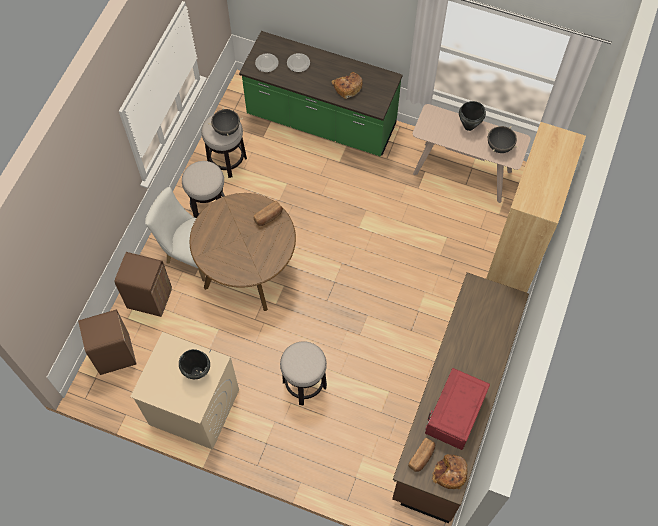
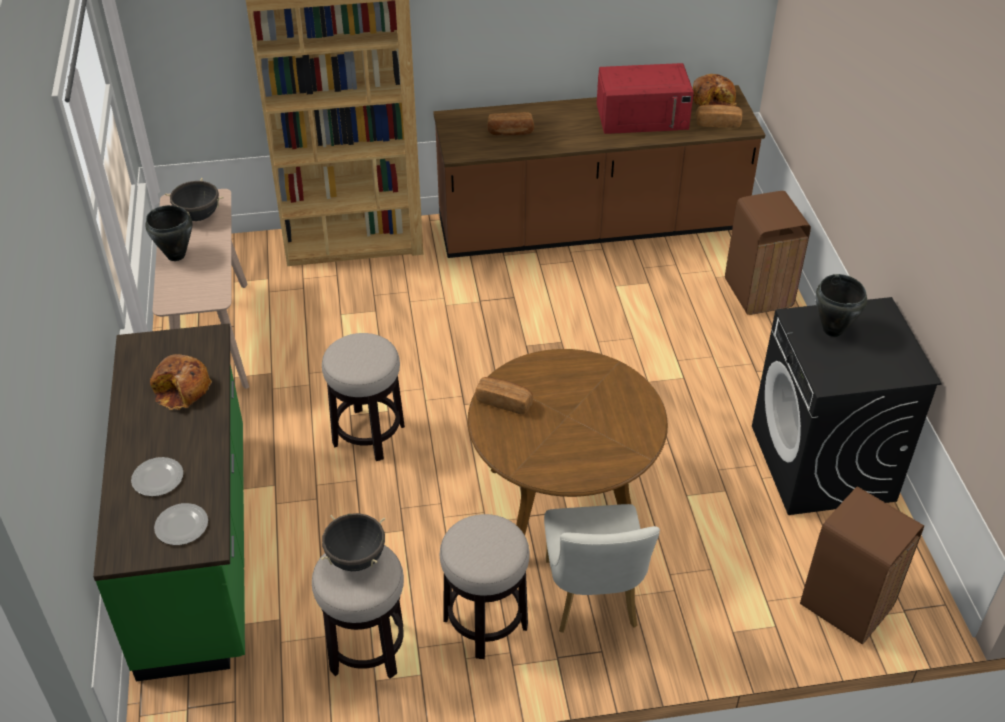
camera: 120 degrees left, 20 degrees down
brown trash can [115,252,172,317] -> brown trash can moved to [725,191,811,315]
beige washing machine [130,332,239,450] -> black washing machine [752,297,942,515]
stool [280,341,327,405] -> stool moved to [322,333,405,461]
none -> bread [487,112,534,136]

